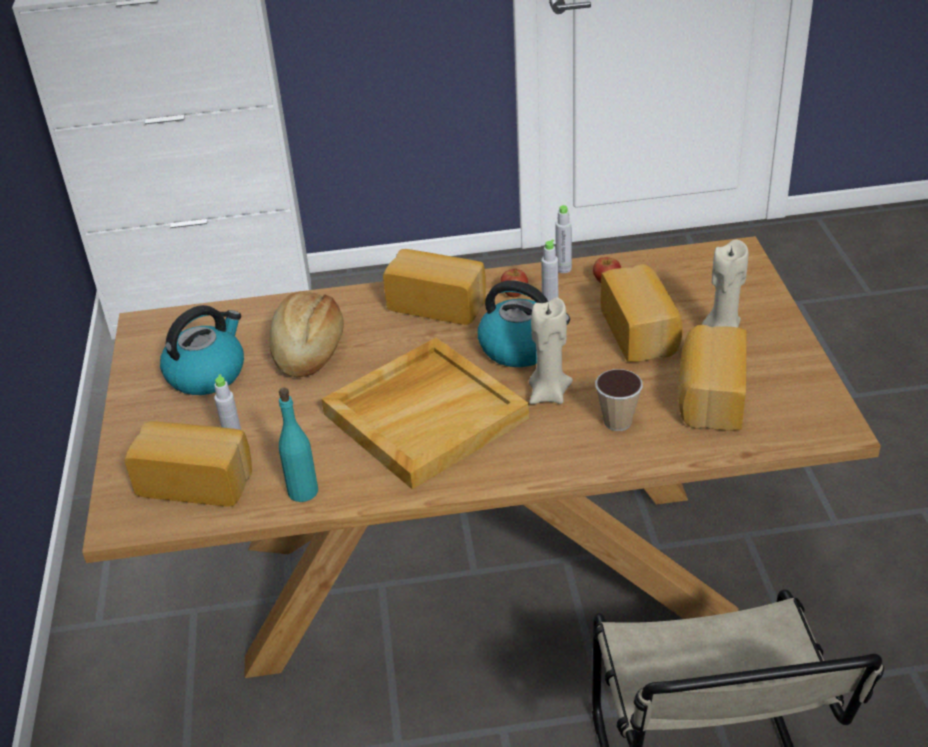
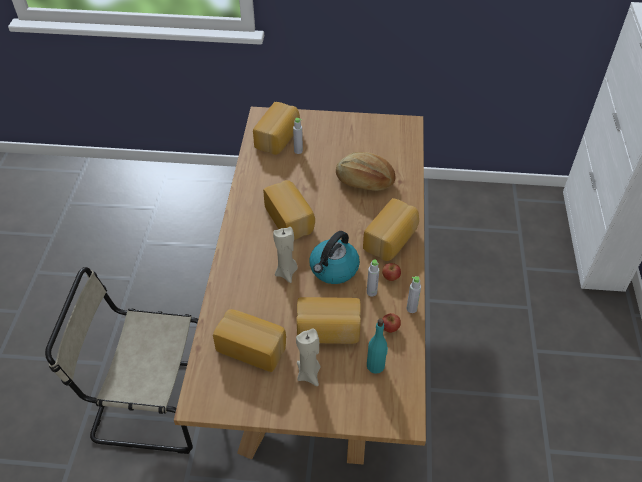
camera: 100 degrees right, 10 degrees up
kettle [160,305,244,395] -> none
turquoise bottle [279,388,318,502] -> turquoise bottle moved to [367,319,388,374]
beige tray [321,338,529,489] -> bread [263,180,315,240]
cup [595,369,643,431] -> none

